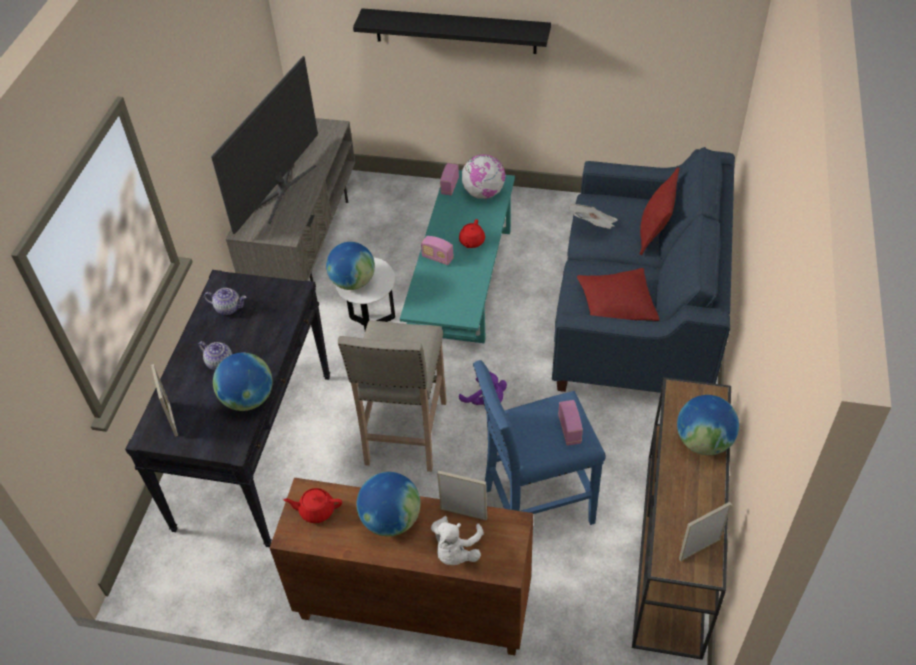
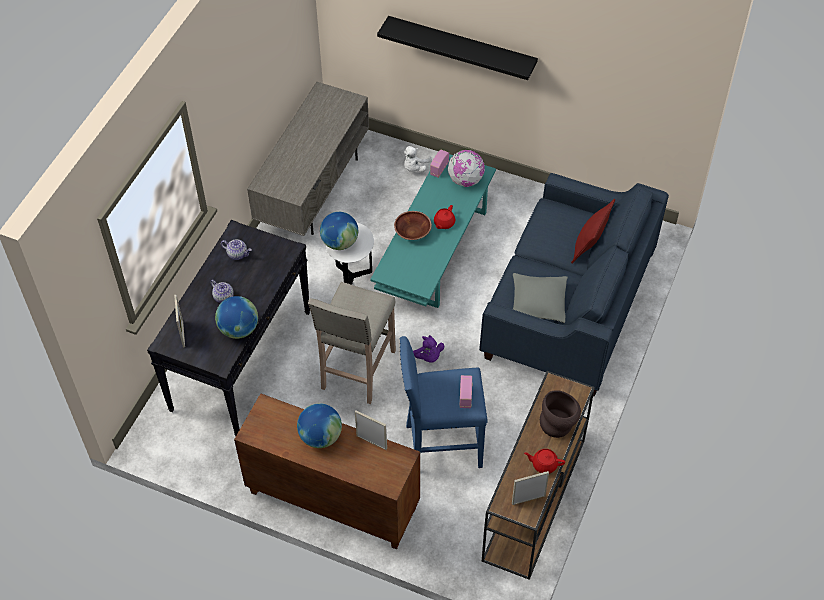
camera: 10 degrees right, 5 degrees up
television [211,56,318,234] -> none
red teapot [284,488,342,523] -> red teapot moved to [524,449,565,473]
radio [421,236,454,265] -> brown bowl [394,211,432,240]
white plush toy [431,516,484,565] -> white plush toy moved to [404,146,432,172]
newspaper [569,204,618,229] -> none
red pillow [577,268,659,321] -> grey pillow [513,273,568,323]
globe [677,395,739,455] -> brown vase [540,390,581,438]

